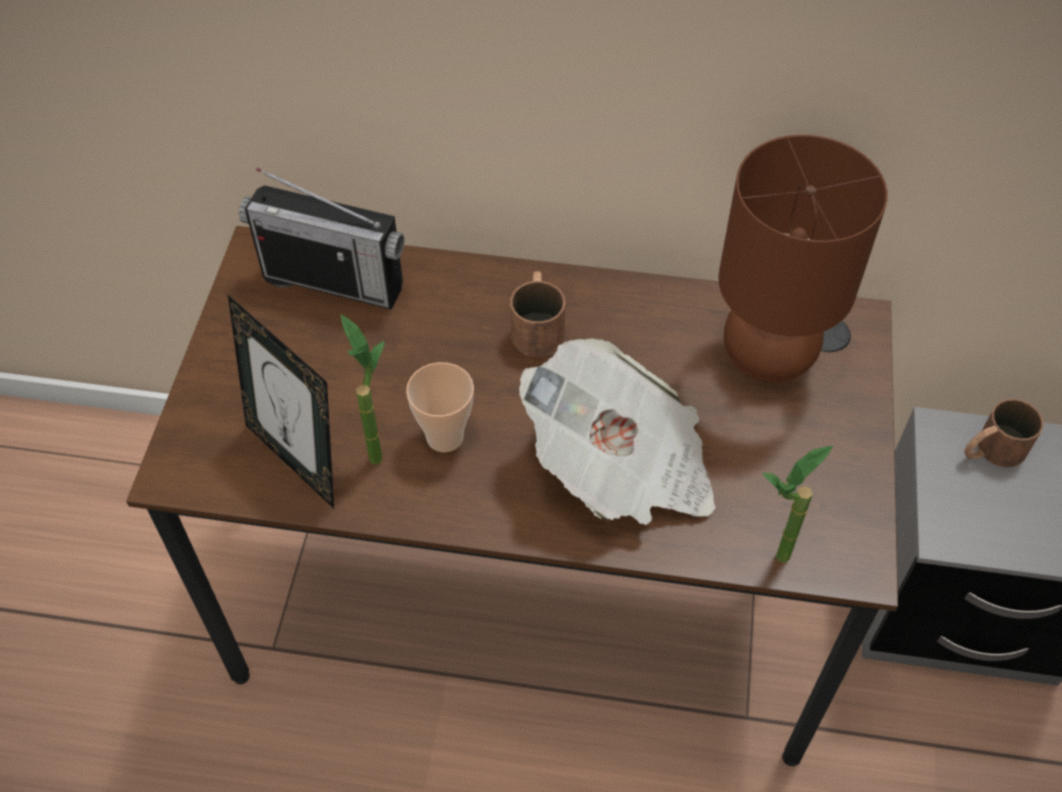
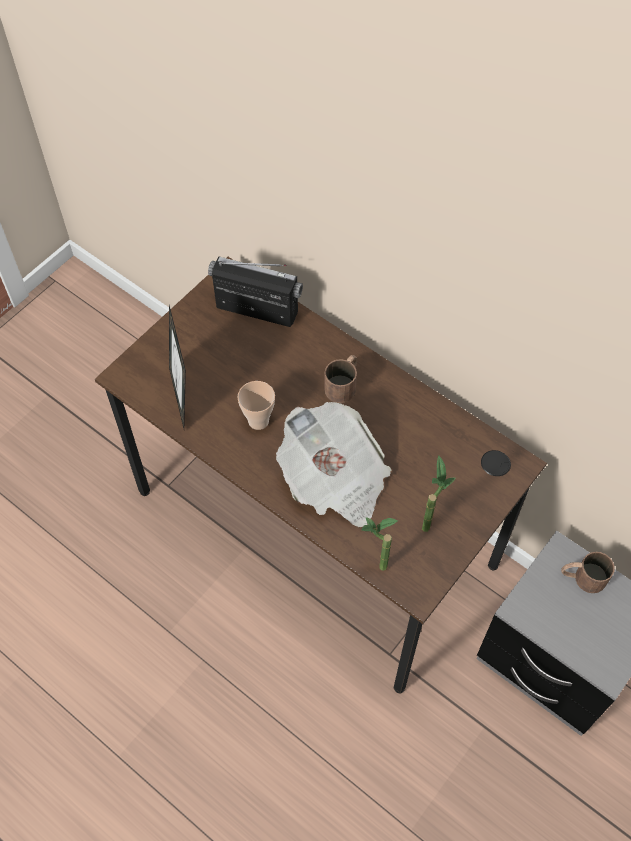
camera: 30 degrees right, 5 degrees up
radio [239,168,404,309] -> radio turned 150 degrees clockwise [208,256,303,327]
potted plant [341,315,385,465] -> potted plant moved to [422,455,456,532]
brown table lamp [718,135,888,382] -> none

